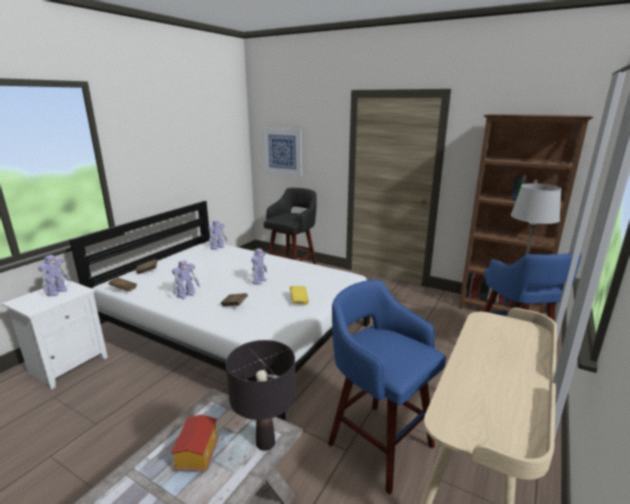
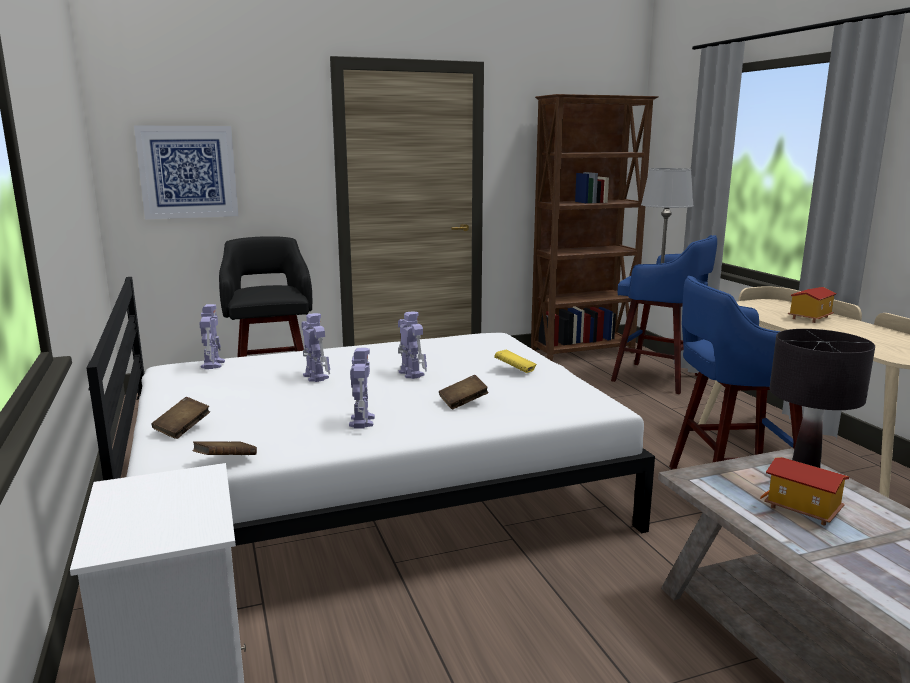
camera: 50 degrees left, 5 degrees down
toy robot [38,255,71,297] -> toy robot moved to [301,313,330,382]
none -> toy house [788,287,837,323]

